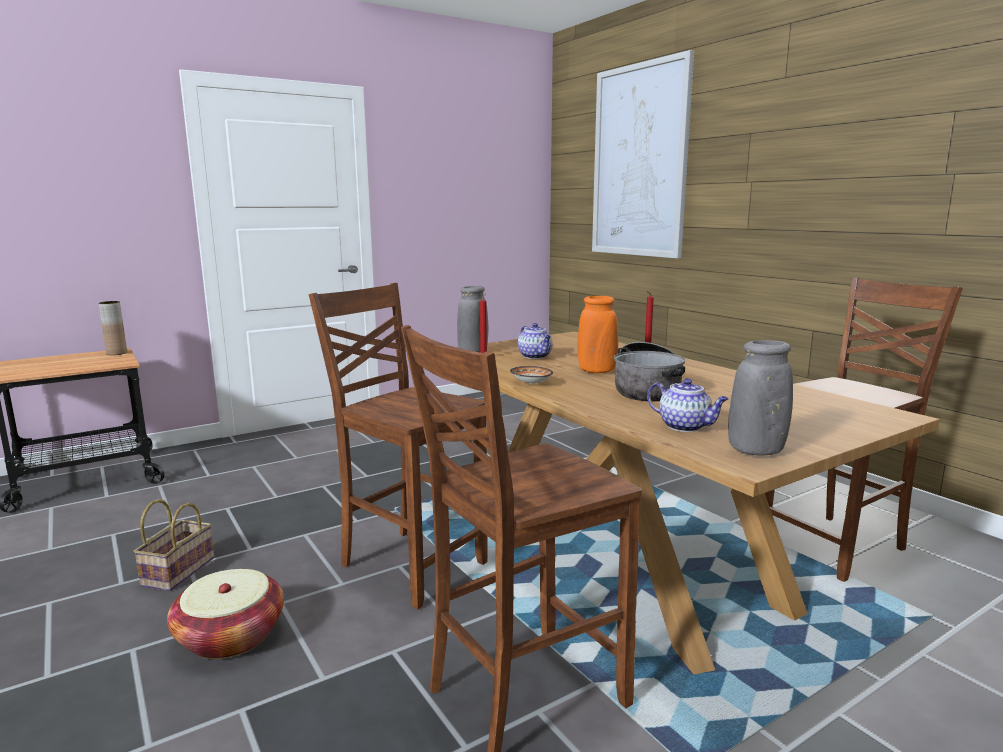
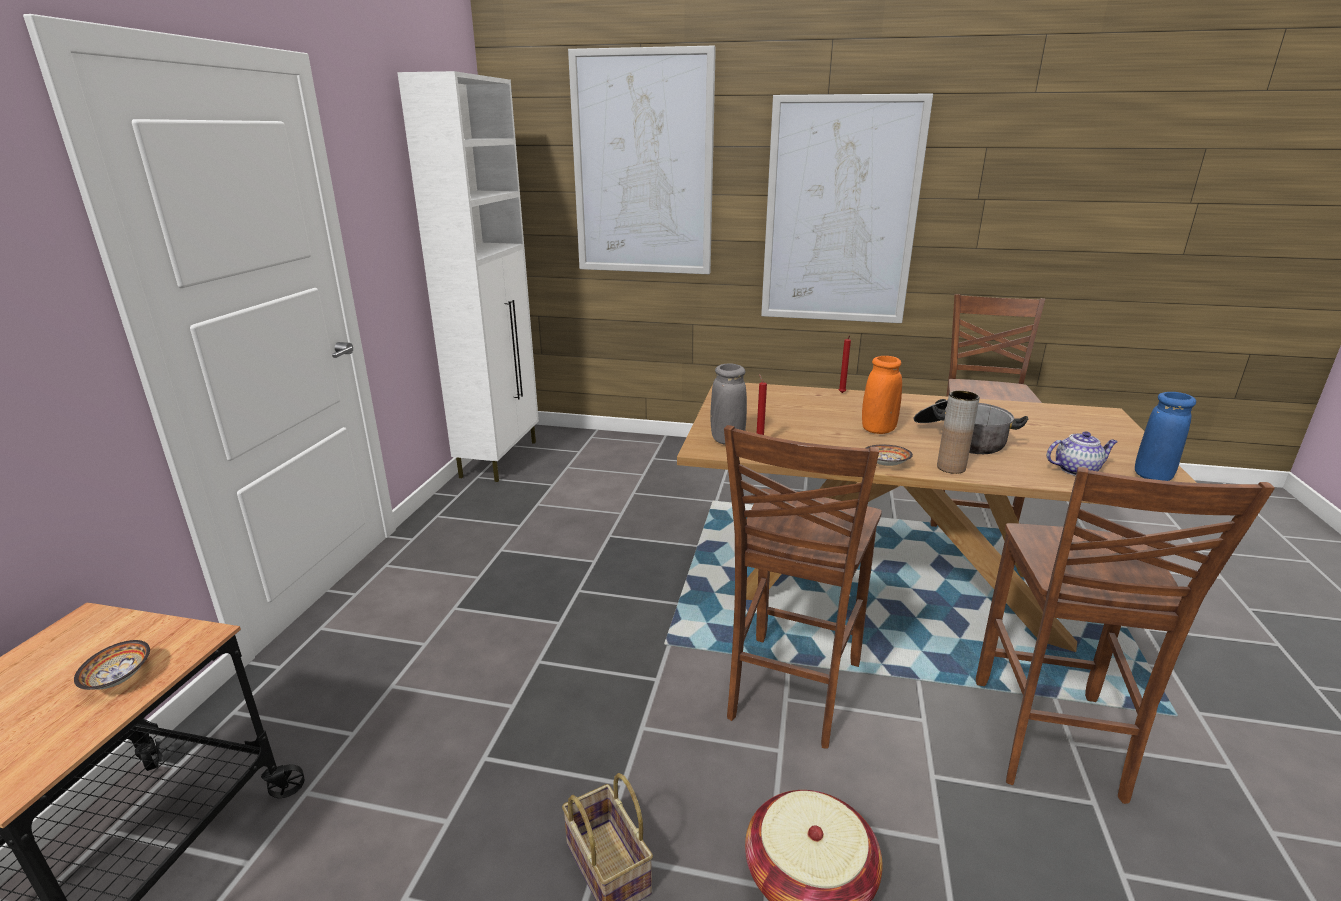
camera: 45 degrees left, 10 degrees up
brown vase [99,301,127,355] -> brown vase moved to [937,390,980,474]
brown chair [309,283,488,609] -> brown chair turned 60 degrees counterclockwise [724,425,882,749]
teapot [518,323,552,359] -> none
grey vase [728,340,793,456] -> blue vase [1135,392,1196,481]
none -> bowl [74,640,150,690]
none -> white cabinet [397,71,539,482]
none -> picture [761,93,933,323]

